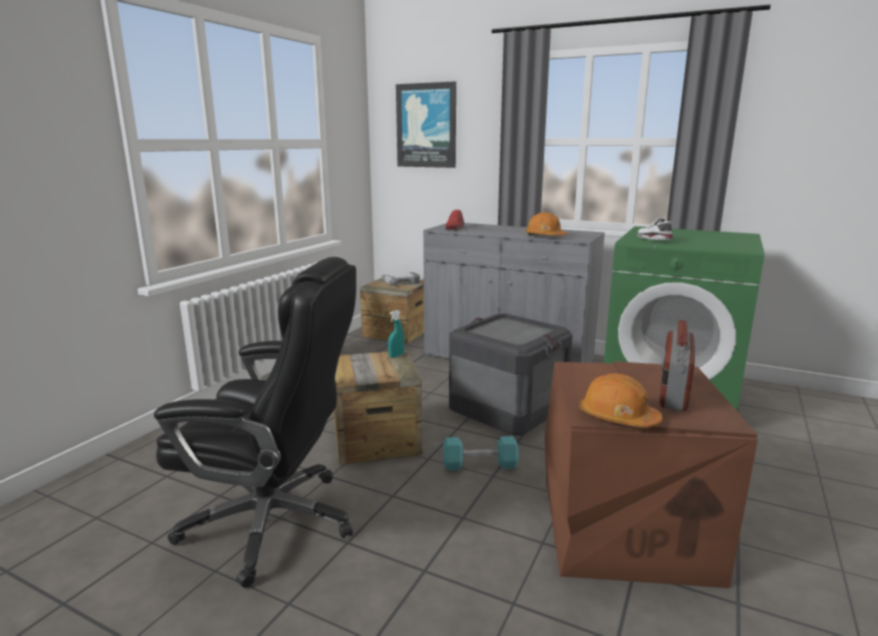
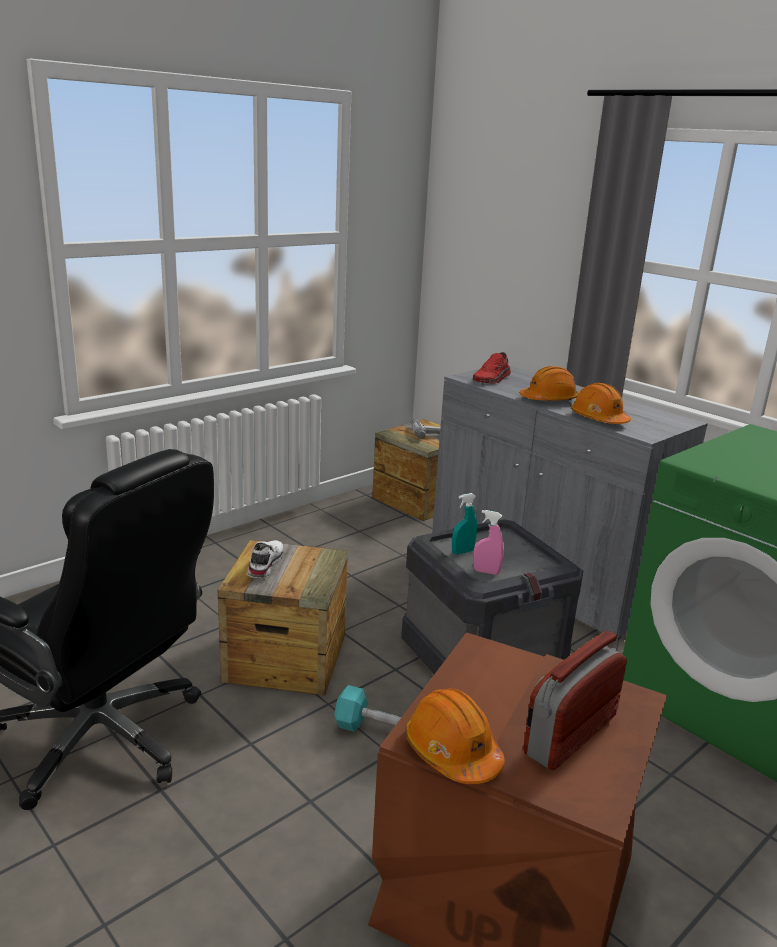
camera: 20 degrees right, 5 degrees up
turquoise spray bottle [388,310,404,358] -> turquoise spray bottle moved to [452,493,477,555]
picture [396,81,456,168] -> none
white shoe [637,218,673,240] -> white shoe moved to [247,540,283,578]
none -> pink spray bottle [473,510,504,575]
none -> orange hard hat [520,366,579,400]

